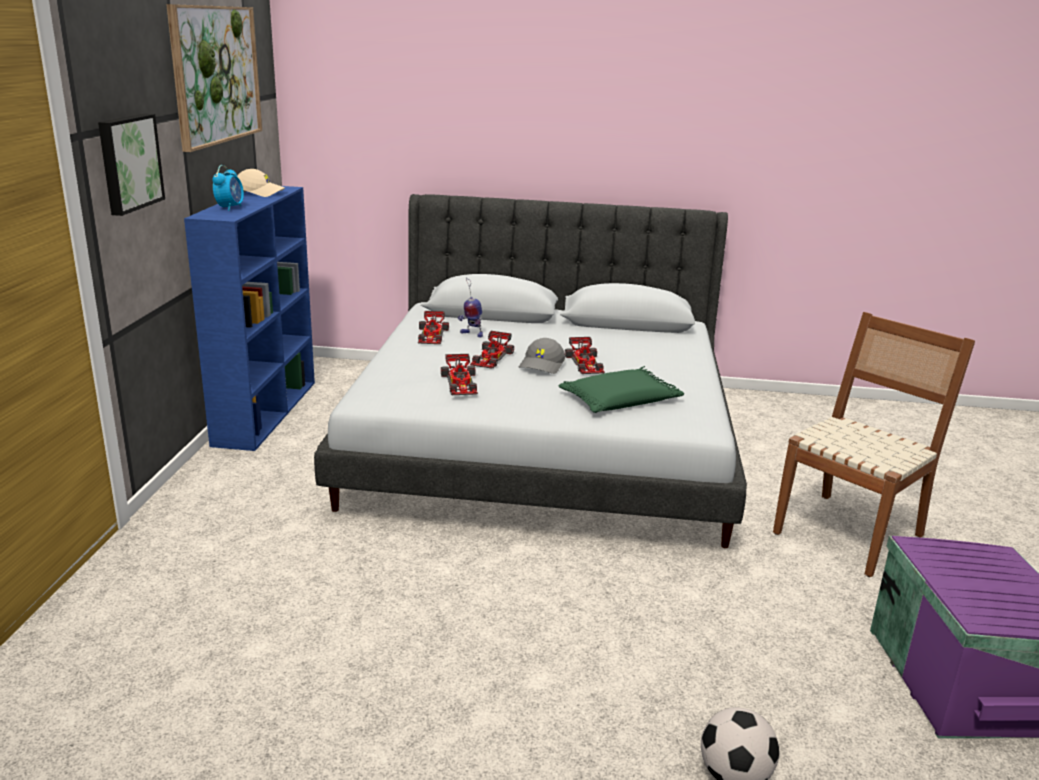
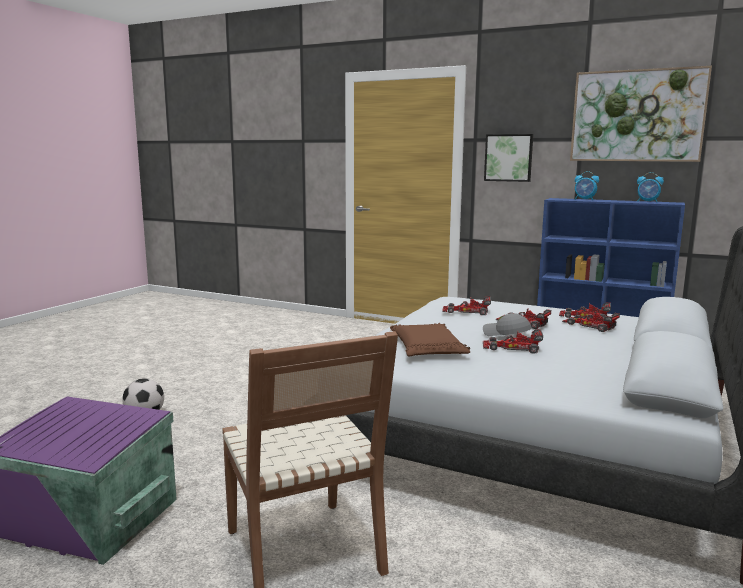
camera: 110 degrees right, 10 degrees down
beige cap [237,169,285,197] -> alarm clock [637,172,664,202]
toy robot [458,278,483,337] -> toy car [562,311,620,332]
green pillow [559,366,684,413] -> brown pillow [390,323,470,356]

